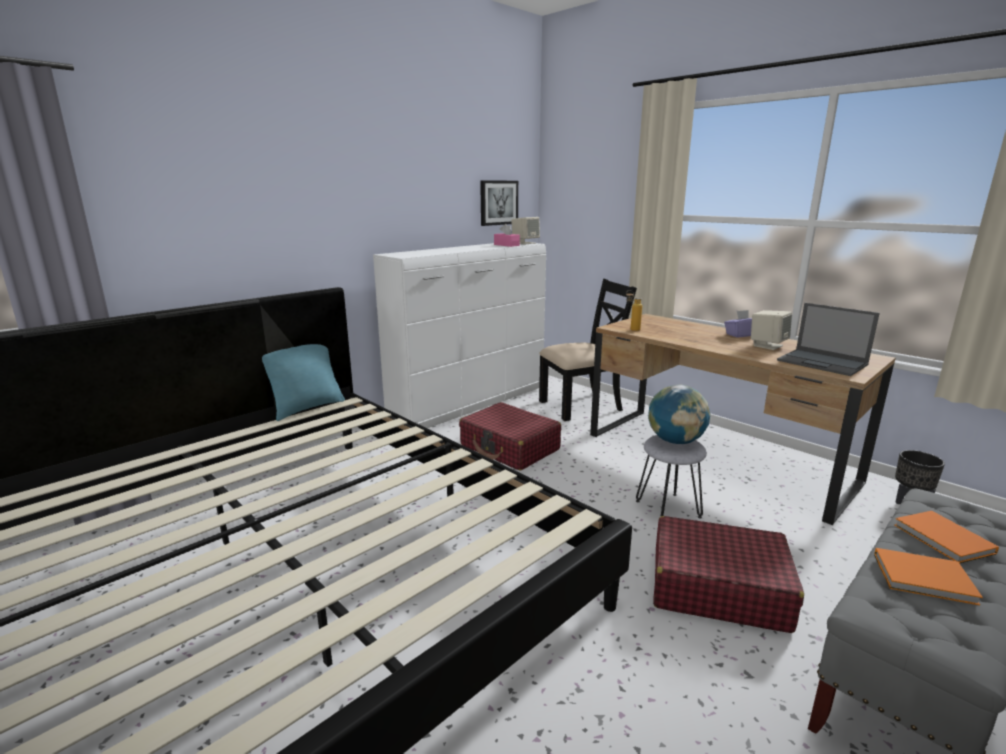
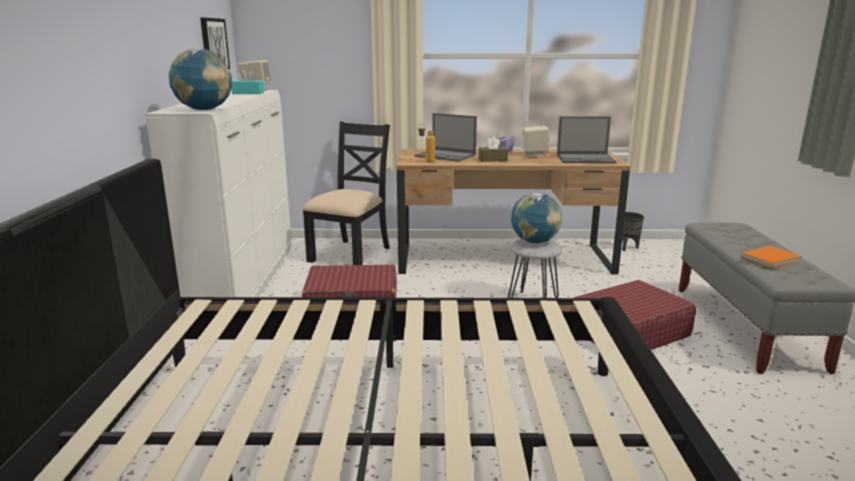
camera: 45 degrees left, 0 degrees up
turquoise pillow [262,344,345,421] -> none
pink tissue box [494,224,520,247] -> turquoise tissue box [231,68,264,94]
orange book [894,511,999,563] -> none
none -> globe [169,48,232,110]
none -> laptop [414,113,477,162]
none -> brown tissue box [478,136,508,162]

